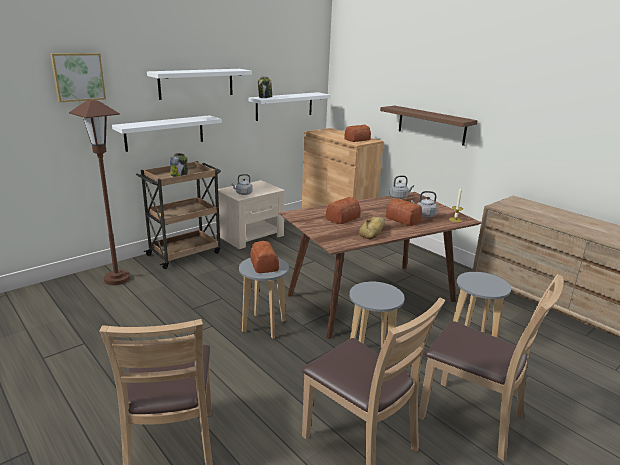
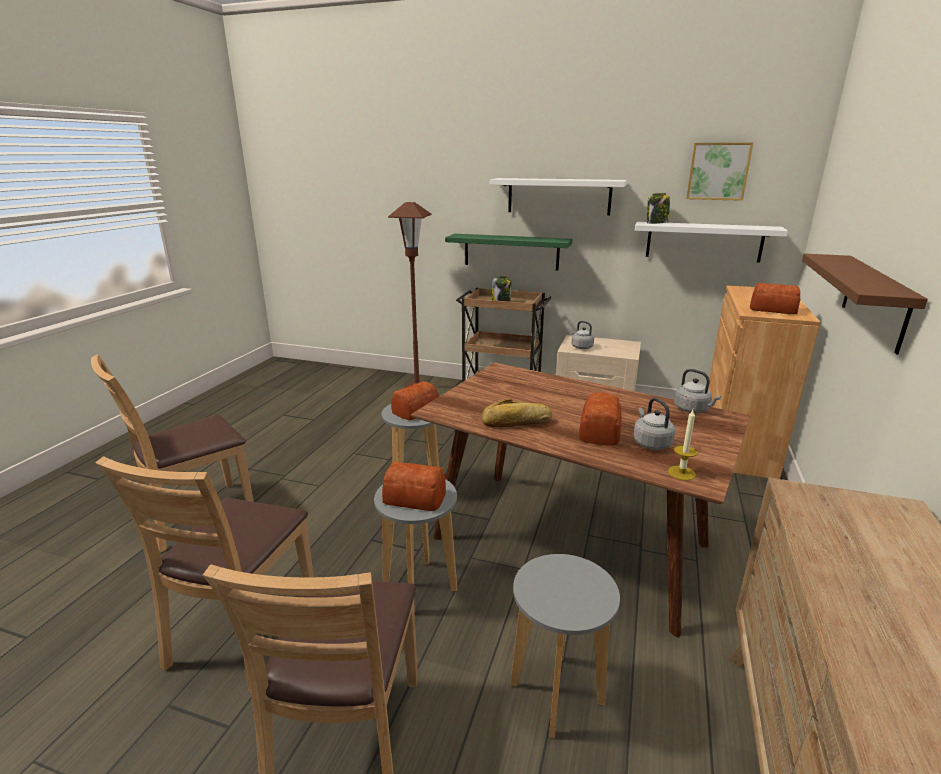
camera: 60 degrees right, 0 degrees up
picture [50,53,106,102] -> picture moved to [686,142,753,201]
white shelf [112,115,222,152] -> green shelf [445,234,572,271]
bread [326,197,361,224] -> bread moved to [382,461,446,511]

